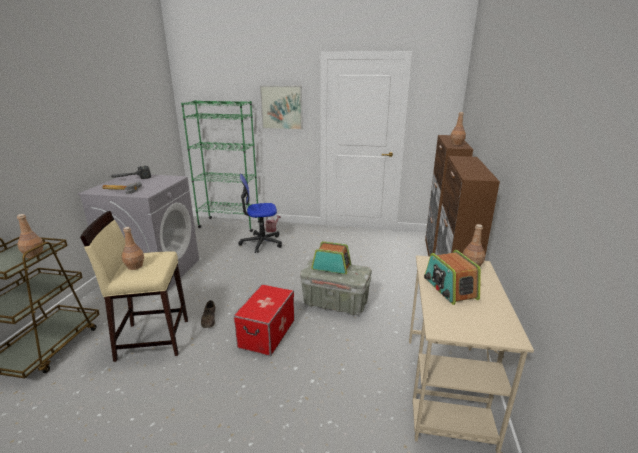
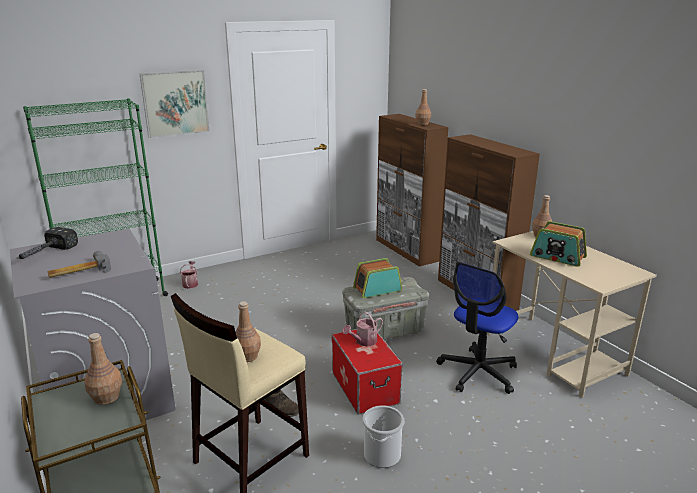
camera: 40 degrees left, 0 degrees up
office chair [238,174,282,253] -> office chair moved to [436,262,518,394]
none -> watering can [342,312,383,347]
none -> bucket [362,405,404,468]

